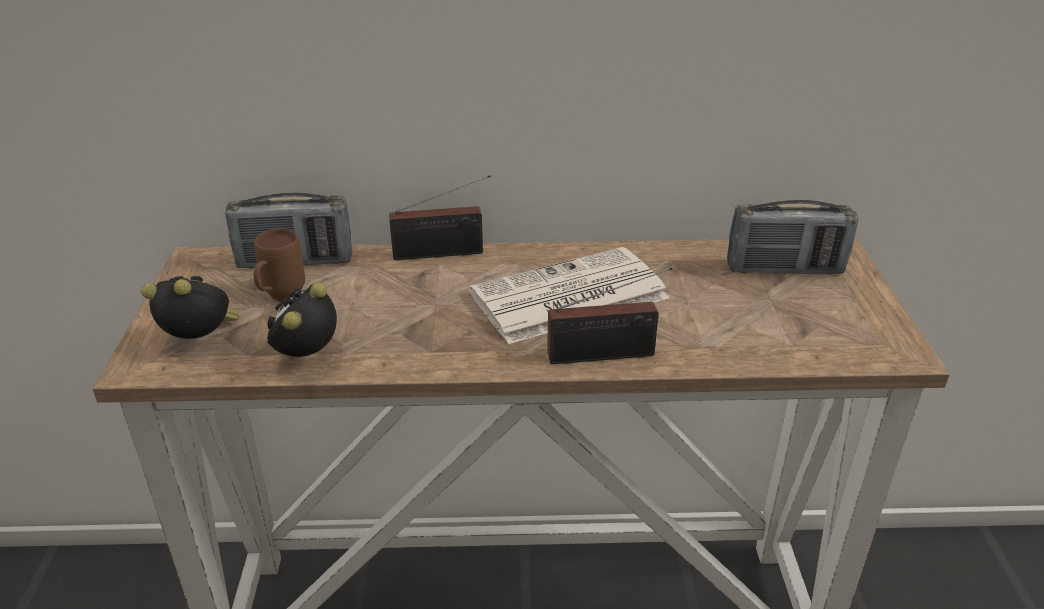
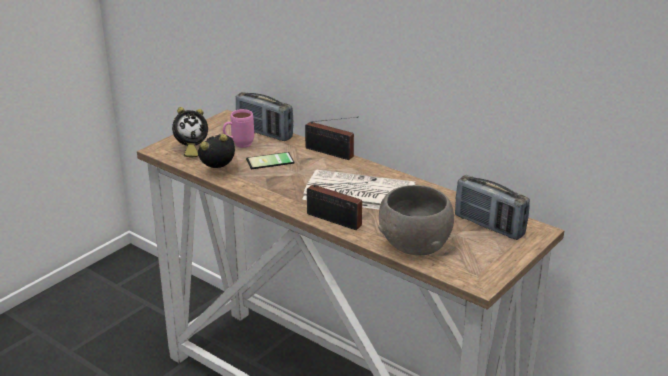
camera: 40 degrees right, 5 degrees down
alarm clock [141,276,239,339] -> alarm clock turned 105 degrees clockwise [172,107,208,157]
brown mug [254,228,305,302] -> pink mug [223,109,254,148]
none -> phone [246,152,294,169]
none -> grey bowl [378,185,454,255]

